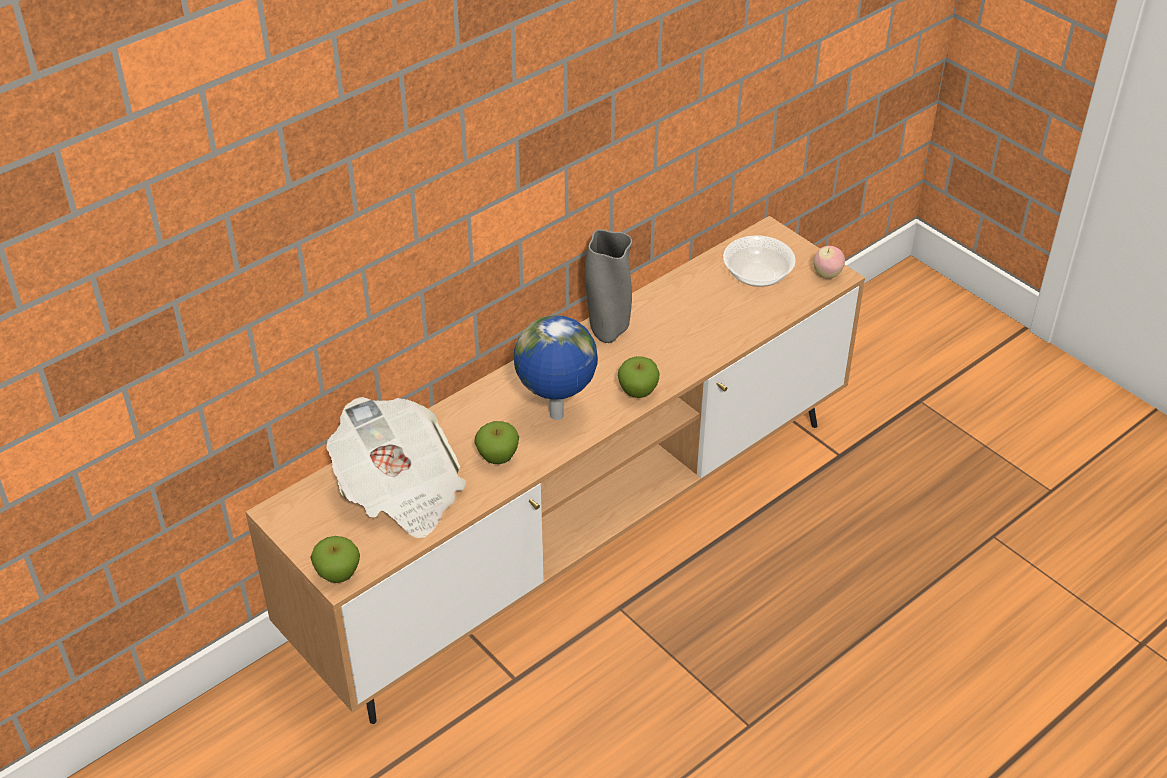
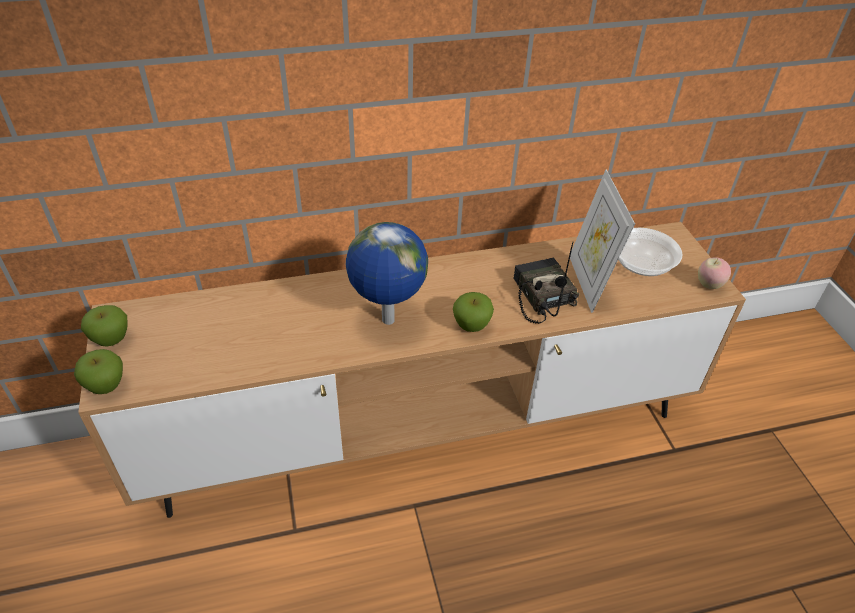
camera: 25 degrees right, 0 degrees up
newspaper [326,397,466,538] -> none
apple [474,421,519,464] -> apple moved to [81,305,128,347]
grey vase [585,229,632,343] -> none
none -> radio [513,241,580,324]
none -> picture frame [570,169,635,313]

